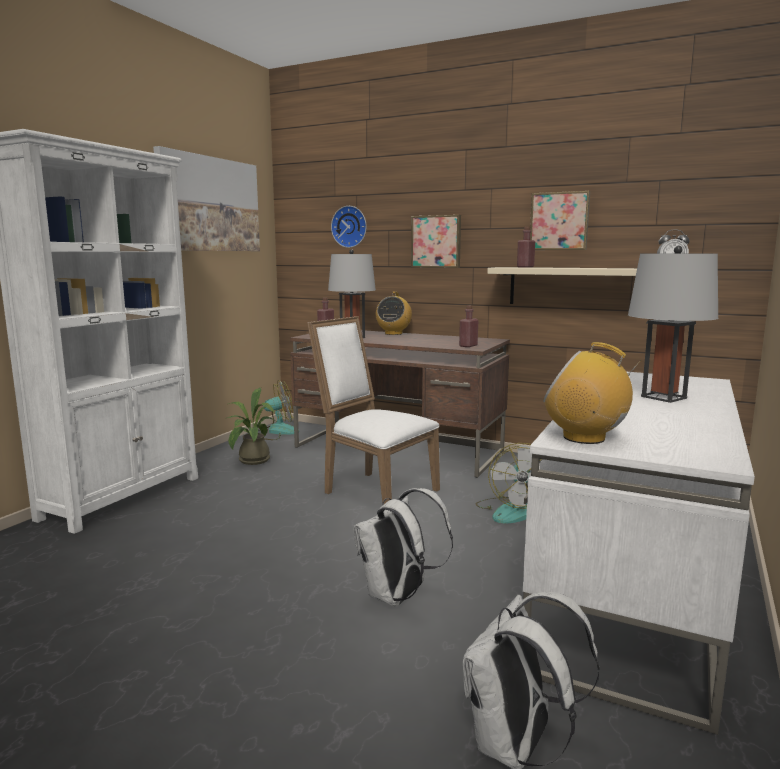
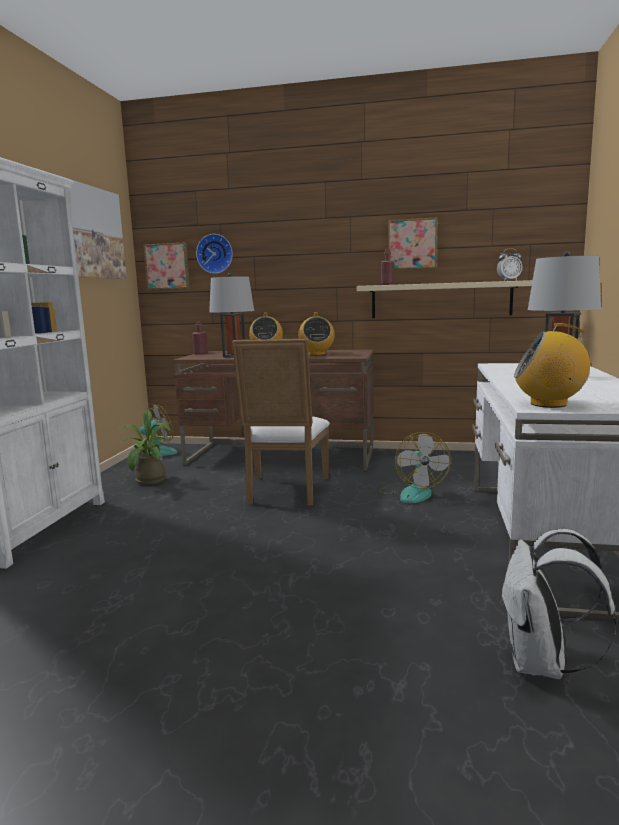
camera: 15 degrees left, 0 degrees up
white chair [307,316,440,504] -> white chair turned 105 degrees counterclockwise [232,339,330,506]
white backpack [353,488,453,606] -> none
picture [411,215,461,268] -> picture moved to [143,242,190,290]
red bottle [459,306,478,347] -> none
none -> radio [298,312,335,355]

